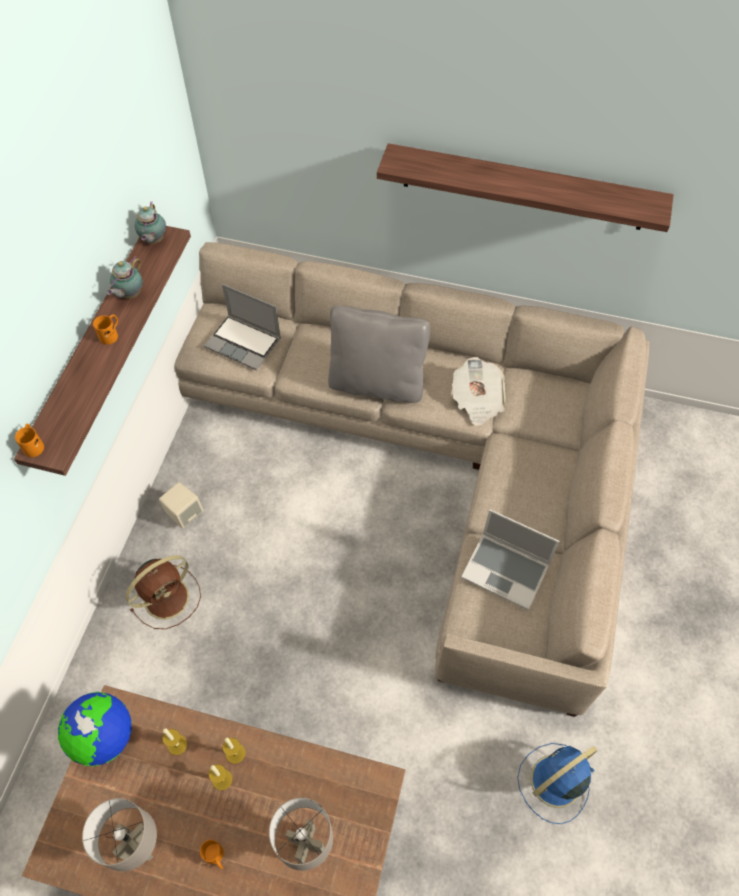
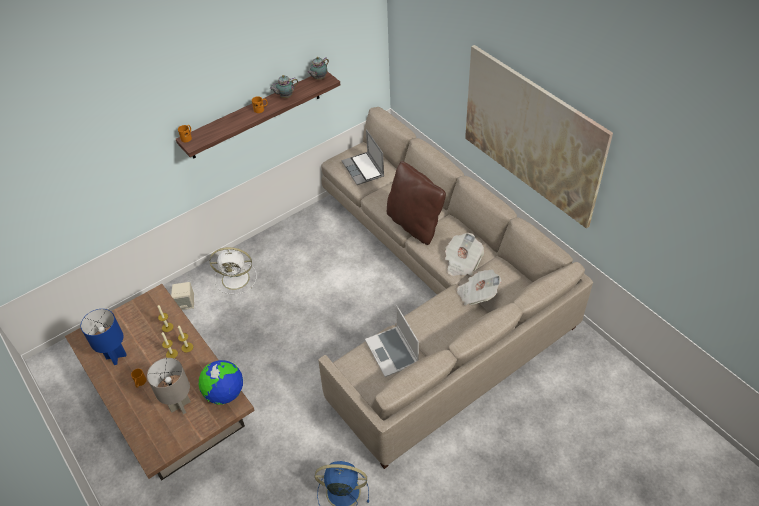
camera: 40 degrees right, 10 degrees down
globe [58,692,132,766] -> globe moved to [199,360,243,405]
grey table lamp [82,798,157,871] -> blue table lamp [81,309,126,365]
brown fan [126,555,201,629] -> white fan [210,247,256,294]
beige speaker [159,482,203,529] -> beige speaker moved to [171,282,194,310]
grey pillow [328,306,430,403] -> brown pillow [387,161,446,245]
shelf [377,143,674,232] -> picture [465,45,613,229]
none -> newspaper [456,269,502,306]

